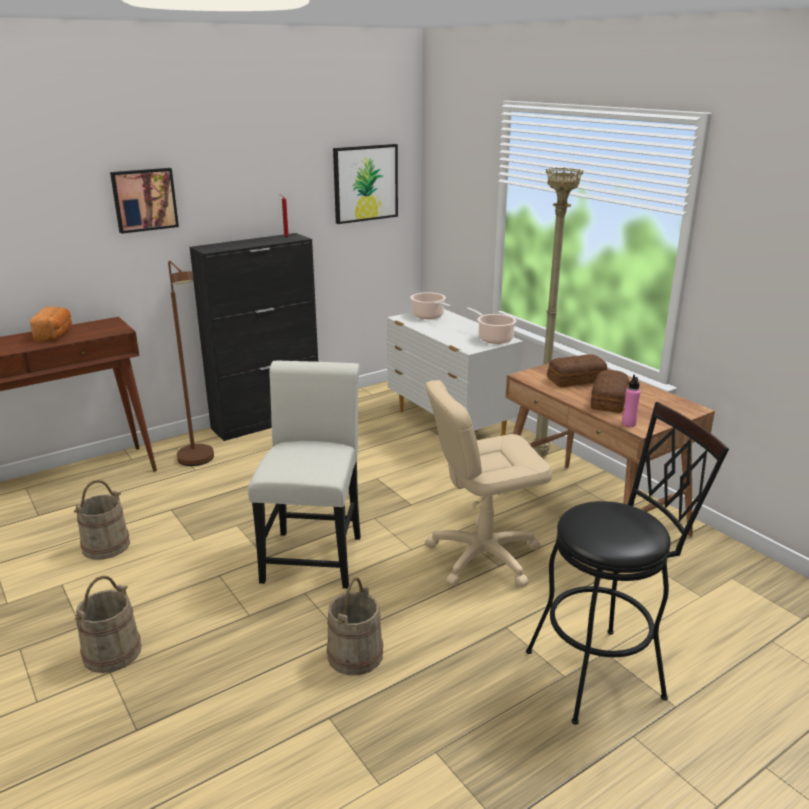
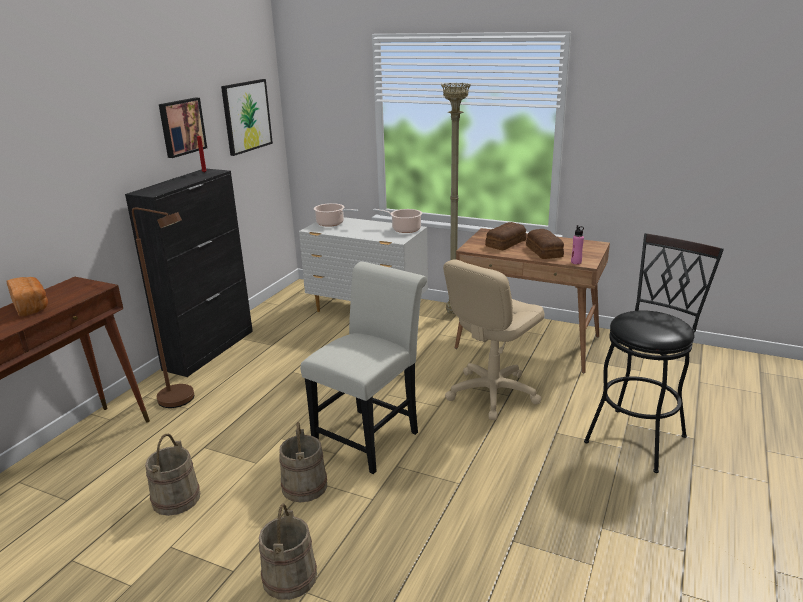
camera: 30 degrees left, 0 degrees up
picture [110,168,179,234] -> picture moved to [159,98,207,158]
white chair [248,360,361,589] -> white chair turned 60 degrees clockwise [300,262,427,474]
beige bucket [327,577,383,675] -> beige bucket moved to [279,422,327,502]

